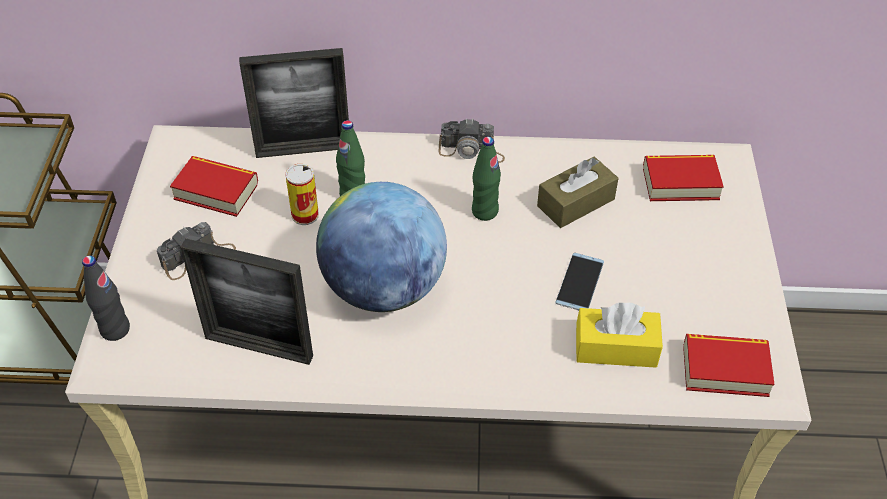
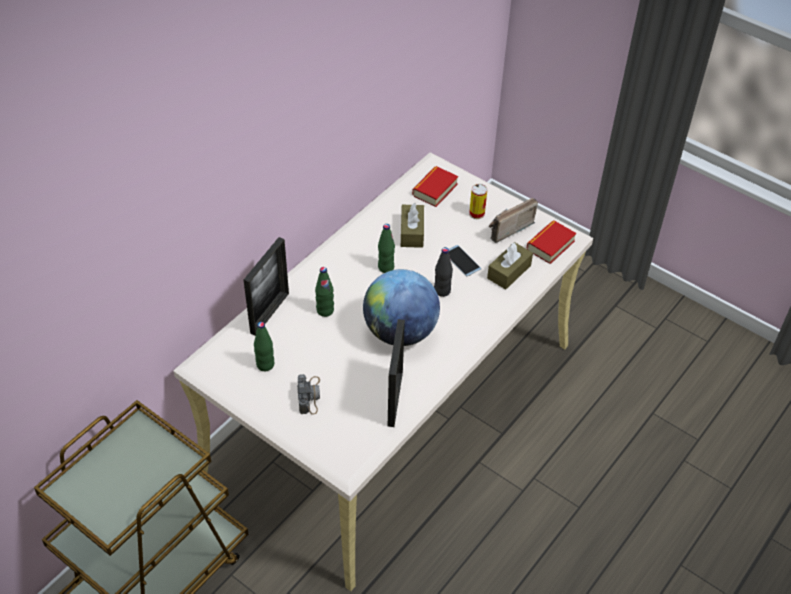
camera: 55 degrees left, 0 degrees up
black bottle [82,255,130,341] -> black bottle moved to [434,247,453,297]
book [170,156,258,217] -> green bottle [254,322,274,371]
picture frame [180,238,313,365] -> picture frame turned 45 degrees counterclockwise [388,319,405,427]
can [286,164,319,225] -> can moved to [469,183,488,219]
camera [439,118,505,163] -> none
yellow tissue box [576,302,663,368] -> brown tissue box [487,242,533,290]
none -> radio [489,198,538,243]

